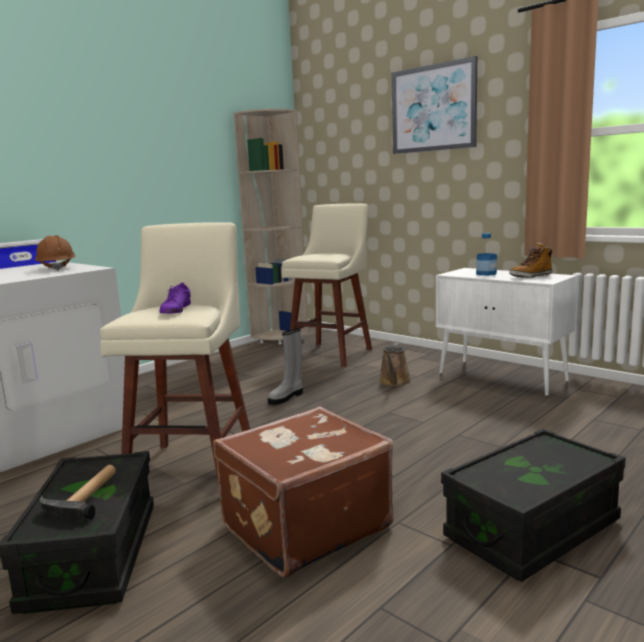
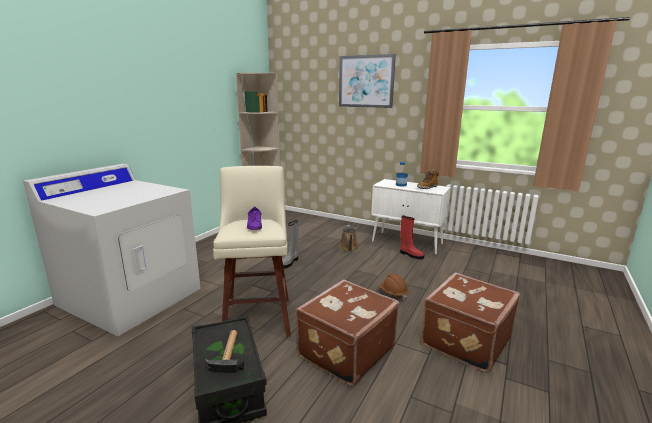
camera: 15 degrees left, 5 degrees up
brown hard hat [35,235,76,271] -> brown hard hat moved to [379,274,408,300]
beige stool [282,203,372,368] -> none
black storage box [441,429,626,582] -> brown suitcase [421,272,520,373]
none -> red boot [400,216,424,259]

